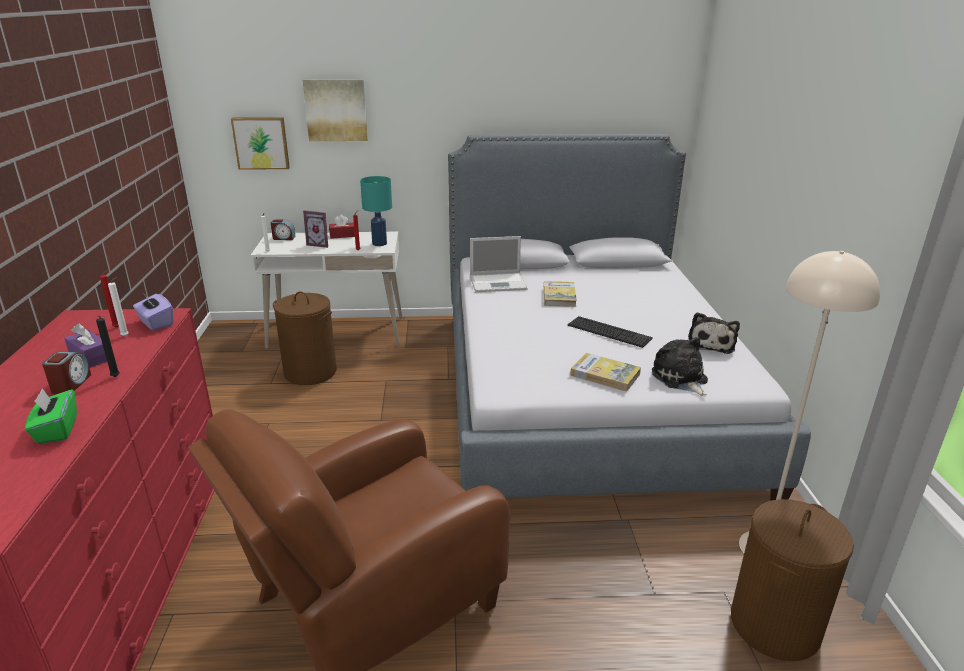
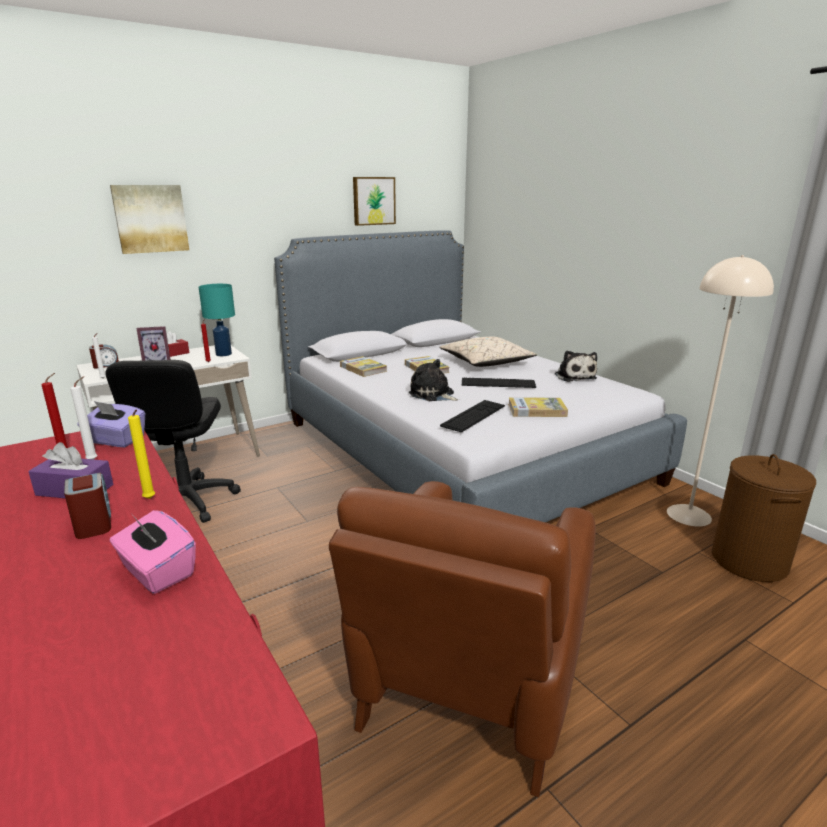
camera: 30 degrees left, 5 degrees down
green tissue box [25,388,77,444] -> pink tissue box [110,510,196,594]
black candle [96,316,120,377] -> yellow candle [128,409,155,499]
picture [231,117,290,170] -> picture moved to [353,177,396,226]
brown laundry basket [273,291,337,385] -> black office chair [105,360,241,523]
laptop [470,236,528,292] -> book [340,356,387,377]
plush toy [652,337,708,396] -> plush toy moved to [409,359,458,401]
none -> beige pillow [439,336,537,367]
none -> keyboard [440,400,505,433]

